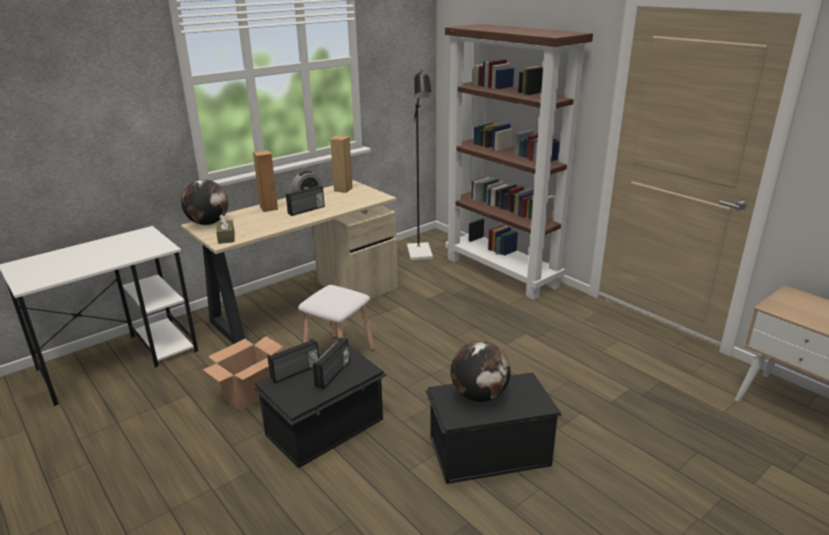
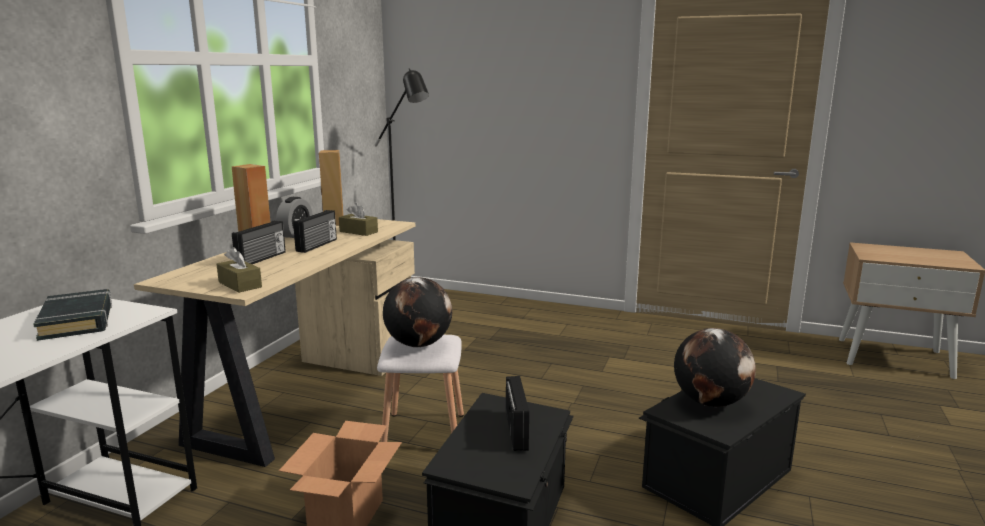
camera: 30 degrees left, 10 degrees down
globe [181,179,228,225] -> globe moved to [383,277,452,347]
radio [267,338,319,383] -> radio moved to [232,221,286,264]
brown bookcase [445,24,593,300] -> none
none -> black book [33,289,112,341]
none -> brown tissue box [339,203,378,236]

